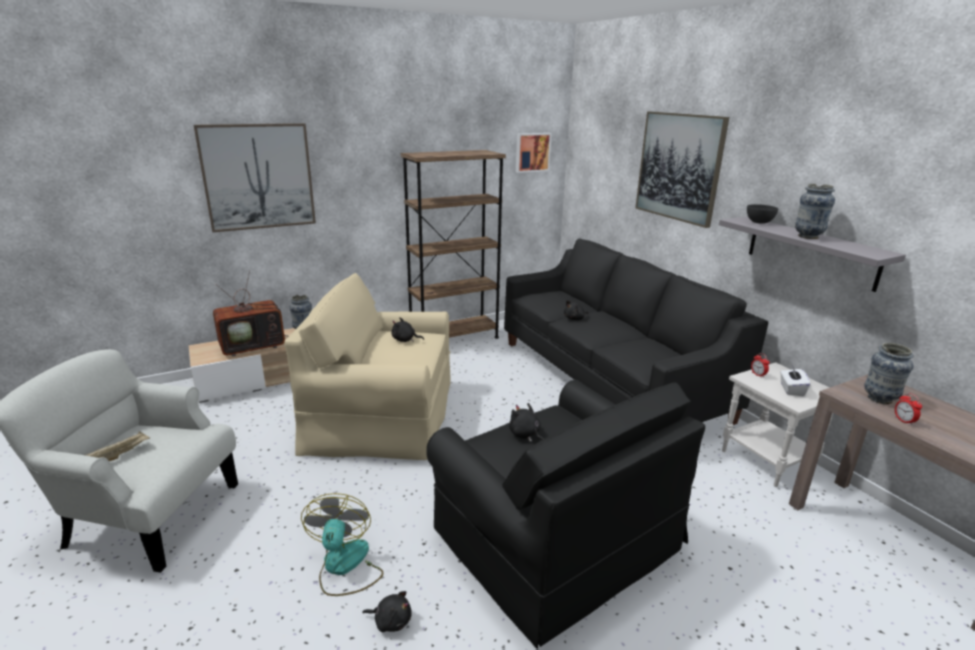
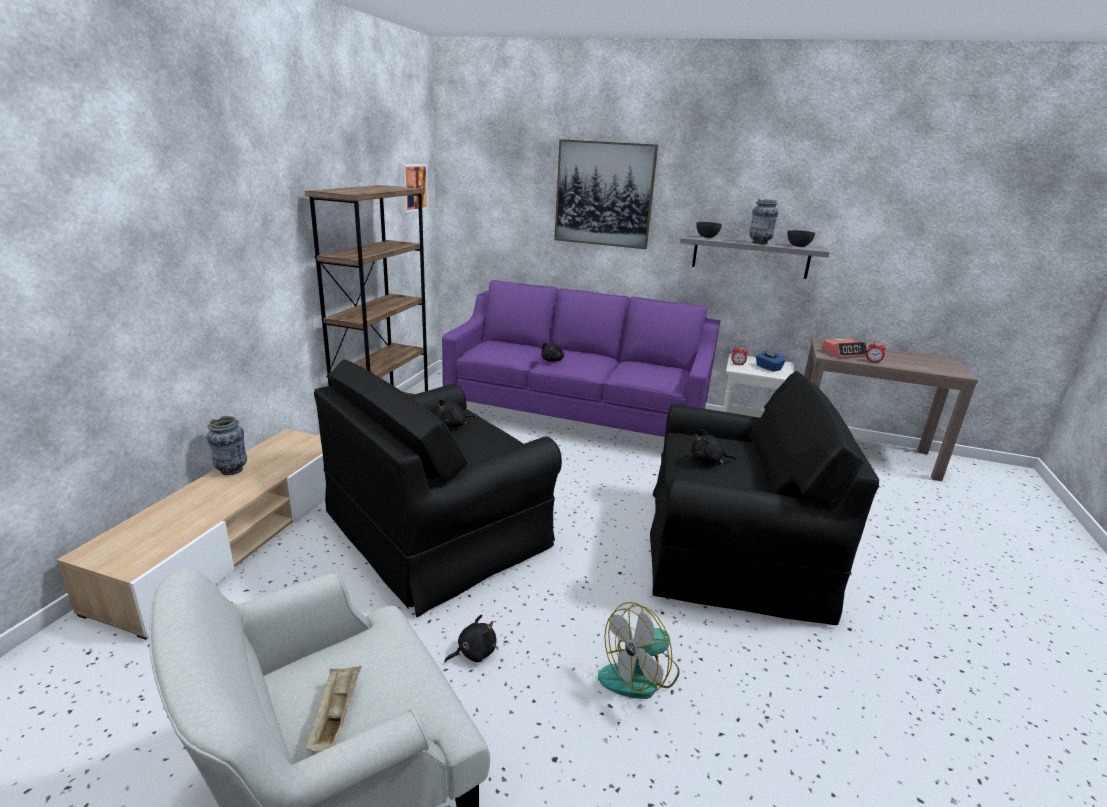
camera: 45 degrees left, 0 degrees up
picture [194,123,316,232] -> none
television [213,270,289,357] -> none
beige armchair [284,273,450,460] -> black armchair [314,359,562,617]
fan [301,493,383,596] -> fan turned 75 degrees counterclockwise [598,602,680,699]
black plush toy [362,591,412,632] -> black plush toy moved to [444,615,496,662]
black sofa [504,238,768,425] -> purple sofa [442,280,720,437]
white tissue box [780,367,810,396] -> blue tissue box [756,348,786,372]
vase [864,343,914,404] -> alarm clock [822,339,867,358]
none -> grey bowl [788,230,815,247]

